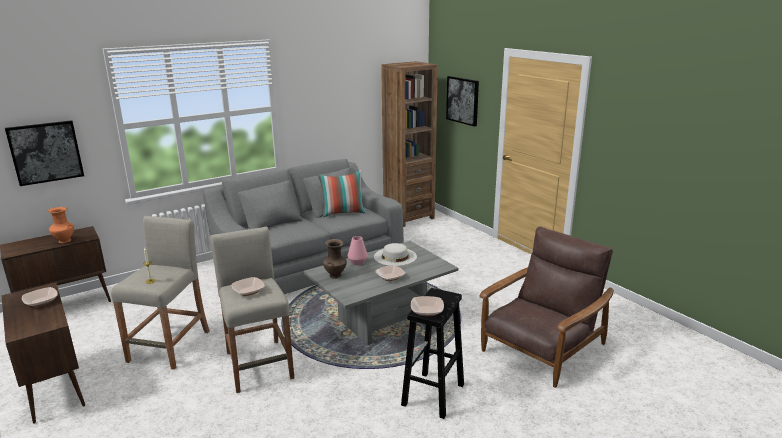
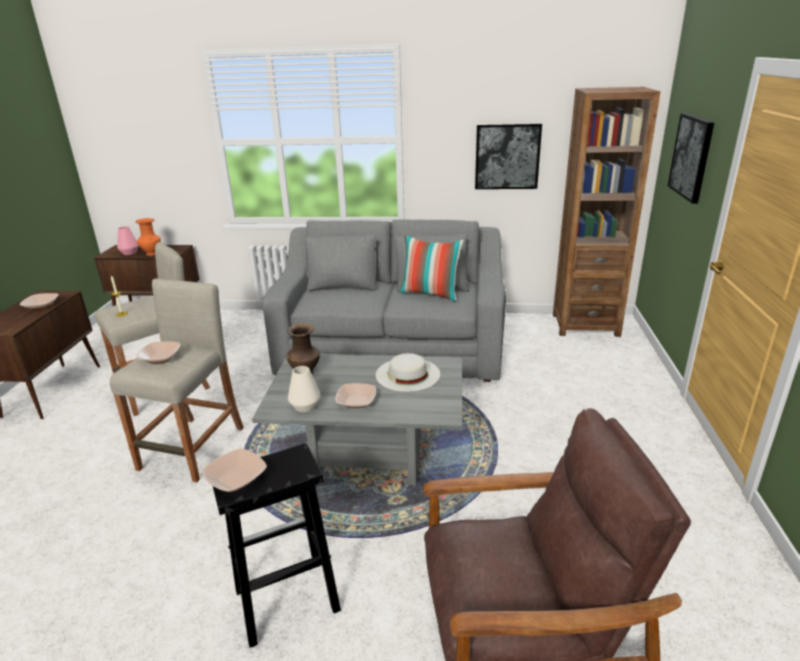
camera: 40 degrees right, 5 degrees up
picture [5,120,84,186] -> picture moved to [475,123,542,189]
pink vase [348,236,368,265] -> pink vase moved to [117,226,139,255]
none -> white vase [288,366,321,413]

